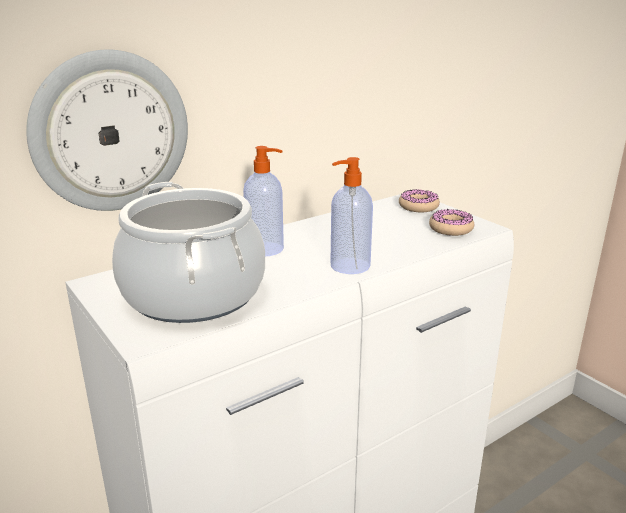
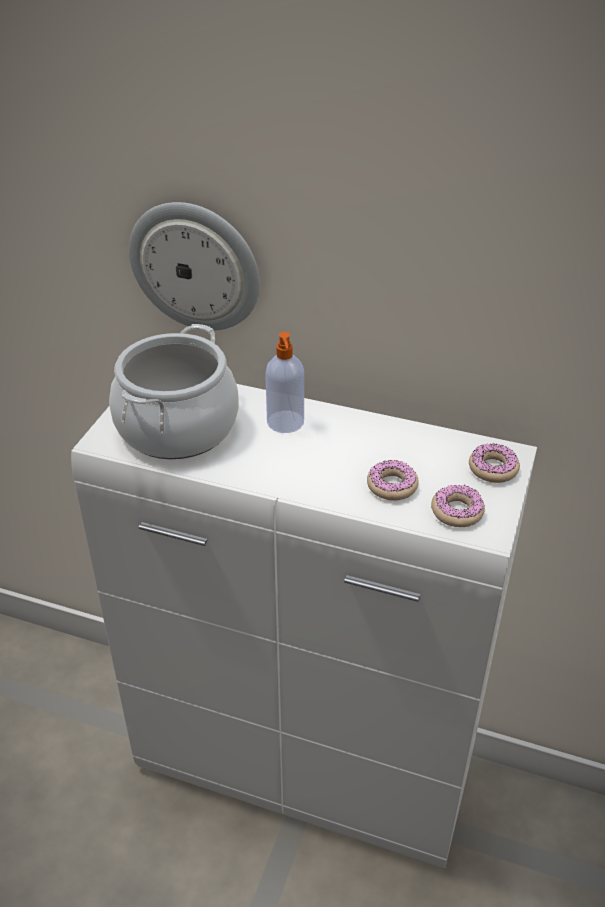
camera: 55 degrees right, 15 degrees up
soap dispenser [331,157,373,274] -> none
none -> donut [367,460,419,500]

